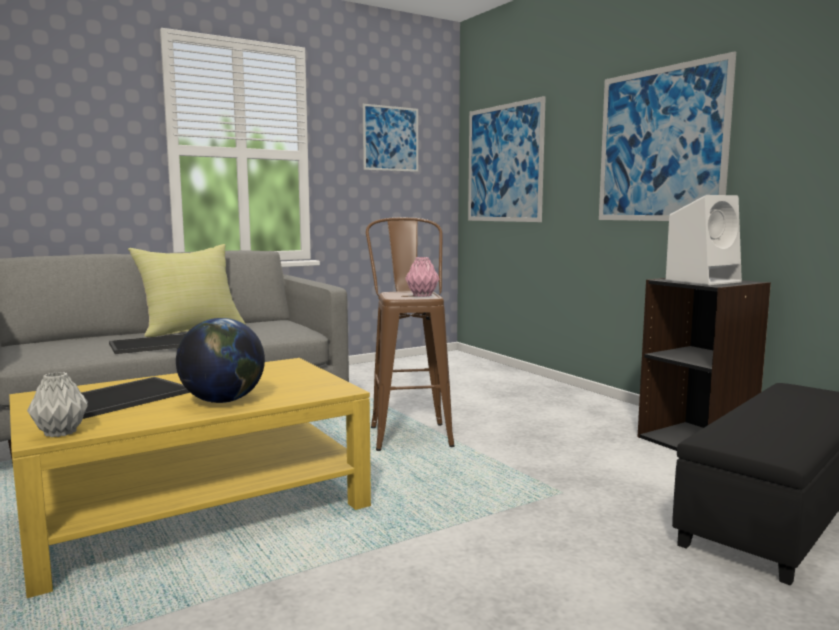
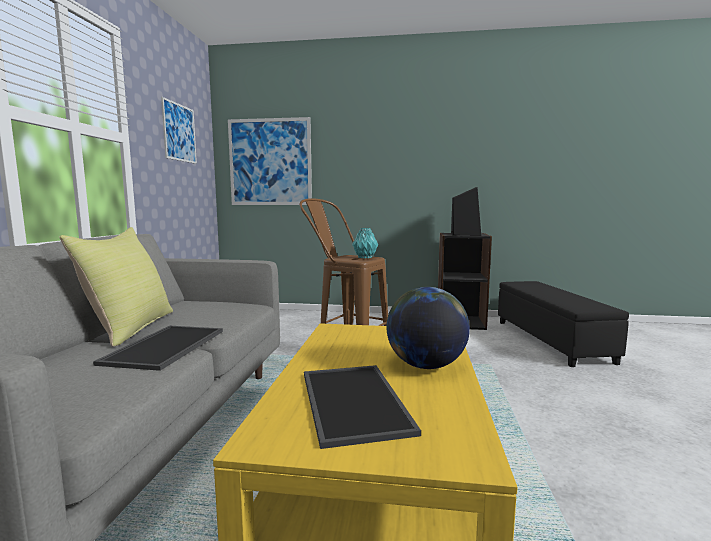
camera: 50 degrees left, 0 degrees up
grey vase [27,372,88,437] -> none
pink vase [405,257,439,297] -> turquoise vase [352,228,378,258]
picture [599,51,736,221] -> none
white speaker [666,195,742,285] -> black speaker [451,187,481,236]

